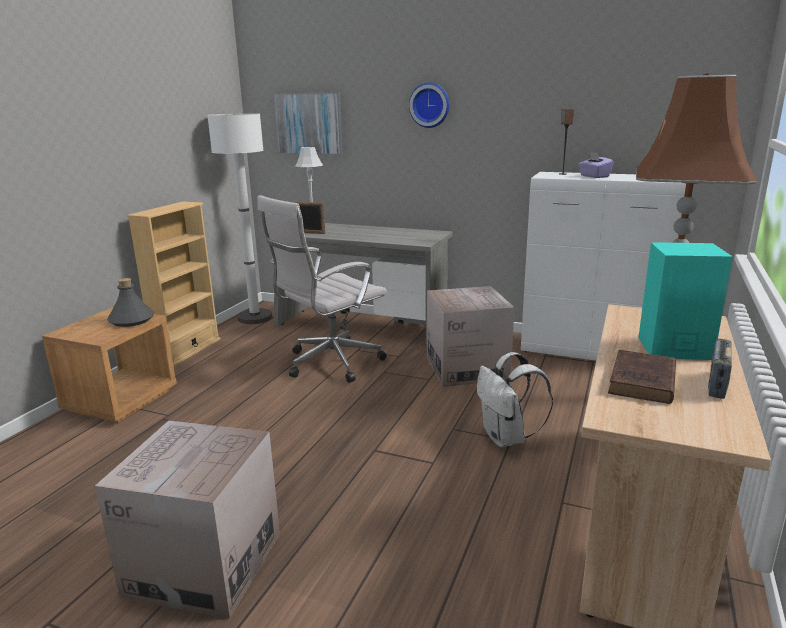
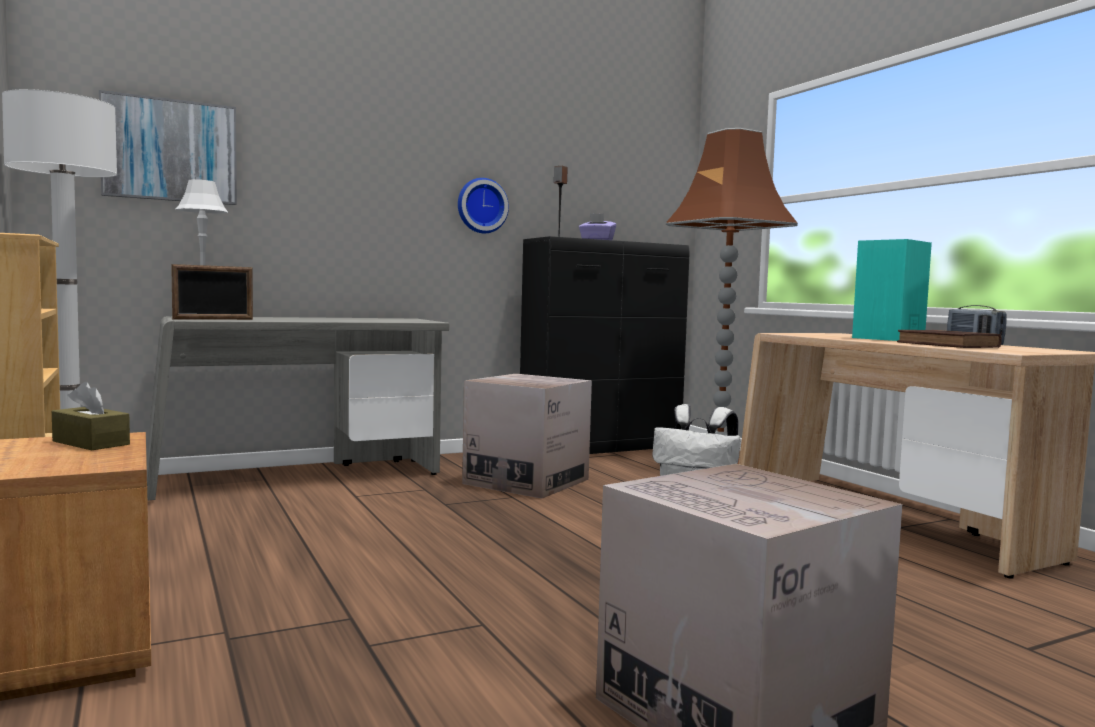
camera: 50 degrees left, 15 degrees down
grey bottle [107,278,154,327] -> brown tissue box [52,382,130,451]
white office chair [257,195,387,383] -> none
wall clock [409,83,449,128] -> wall clock moved to [458,178,509,233]
white cabinet [521,172,686,361] -> black cabinet [520,236,690,454]

